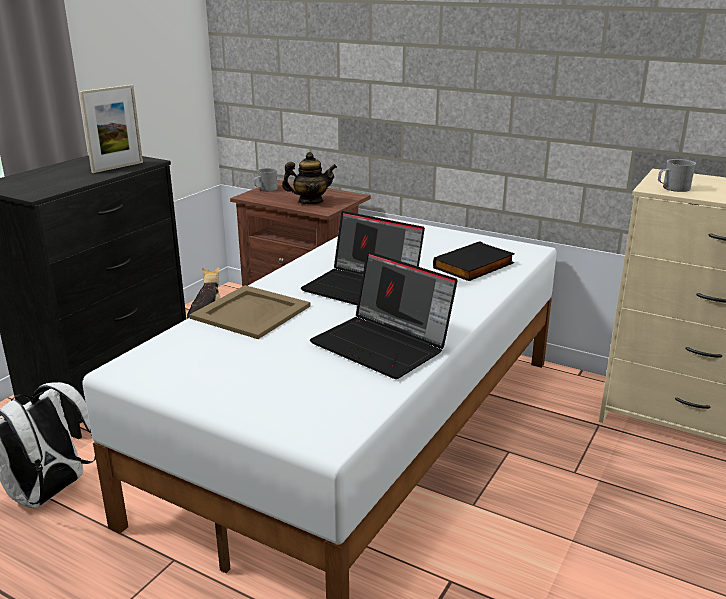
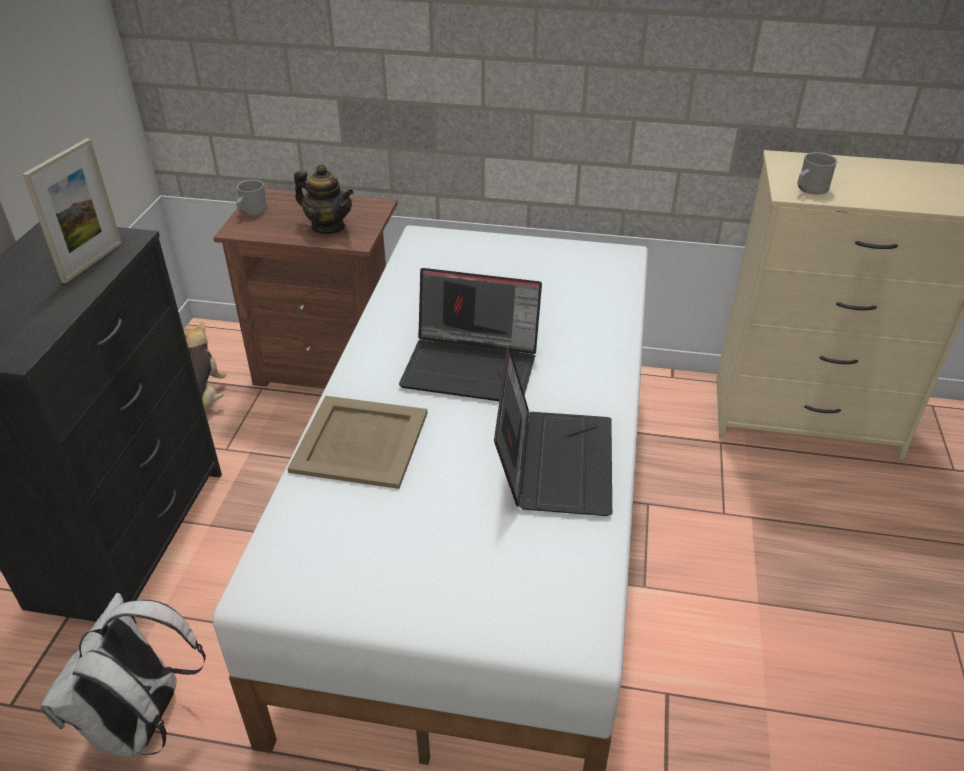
camera: 20 degrees left, 15 degrees up
teapot [282,152,337,204] -> teapot turned 60 degrees clockwise [294,164,354,234]
laptop [310,251,457,379] -> laptop turned 105 degrees counterclockwise [494,347,612,516]
black book [433,241,515,281] -> none

